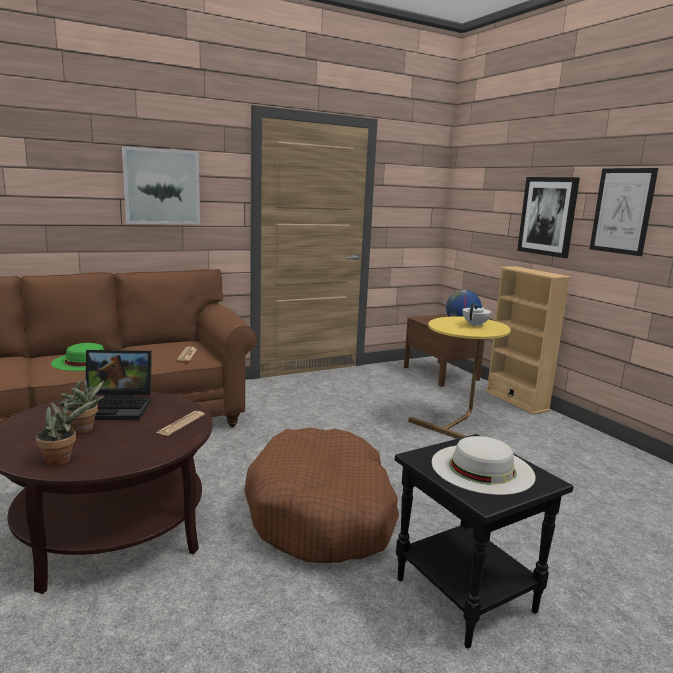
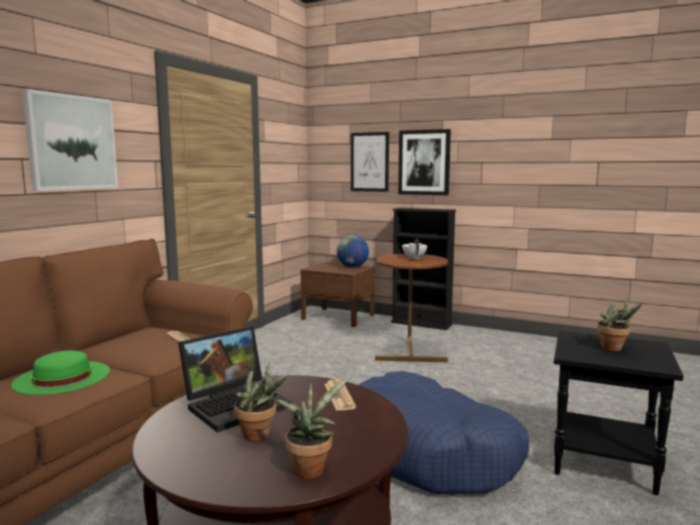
camera: 35 degrees left, 5 degrees down
brown dog bed [244,427,399,563] -> blue dog bed [359,371,529,495]
yellow side table [408,316,511,439] -> brown side table [375,254,448,362]
white hat [432,436,536,495] -> potted plant [597,297,642,351]
beige bookcase [485,266,571,415] -> black bookcase [391,208,456,330]
picture [590,168,658,256] -> picture moved to [351,132,389,192]

